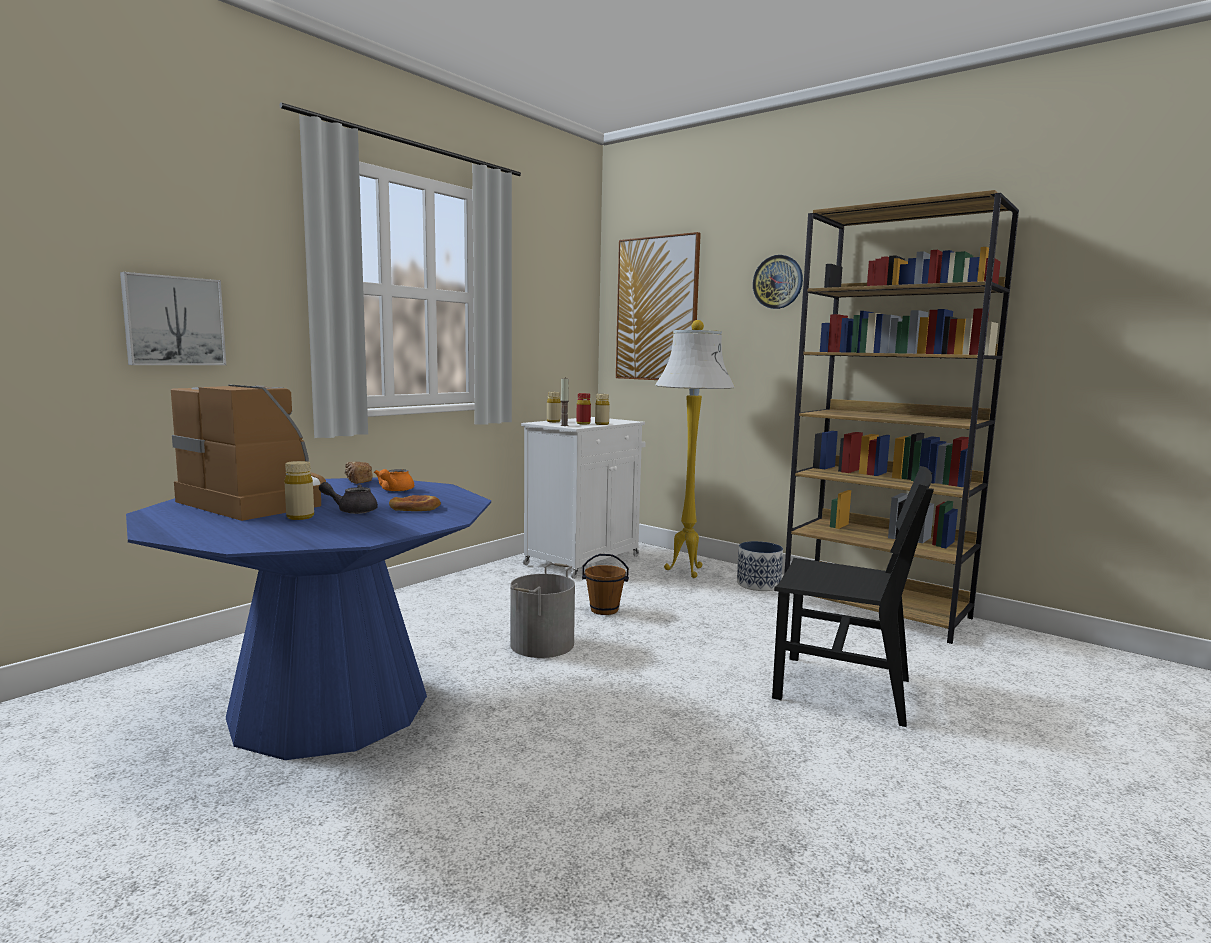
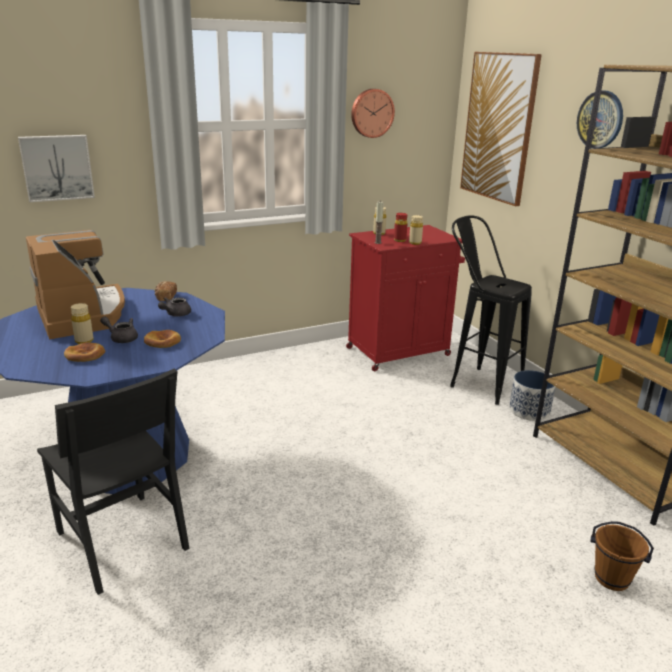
camera: 25 degrees right, 15 degrees up
orange teapot [374,469,414,492] -> grey teapot [158,297,191,317]
grey bucket [510,563,575,658] -> none
white cabinet [521,417,646,579] -> red cabinet [346,225,465,371]
brown bucket [582,554,629,615] -> brown bucket moved to [590,521,654,591]
white floor lamp [655,320,735,578] -> black stool [450,215,532,405]
black chair [772,466,934,727] -> black chair moved to [37,369,190,595]
none -> bread [64,342,105,362]
none -> wall clock [351,89,395,138]

